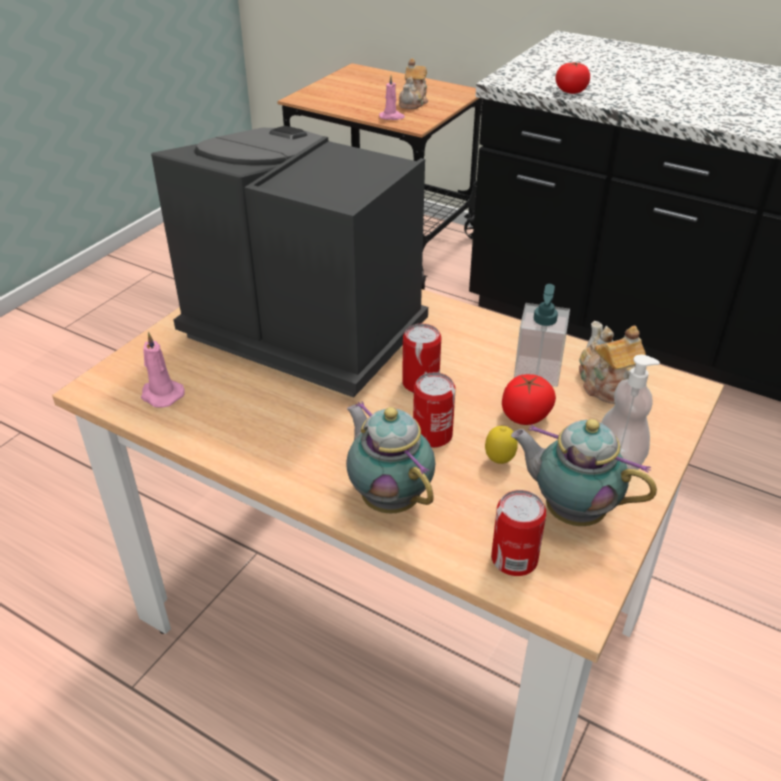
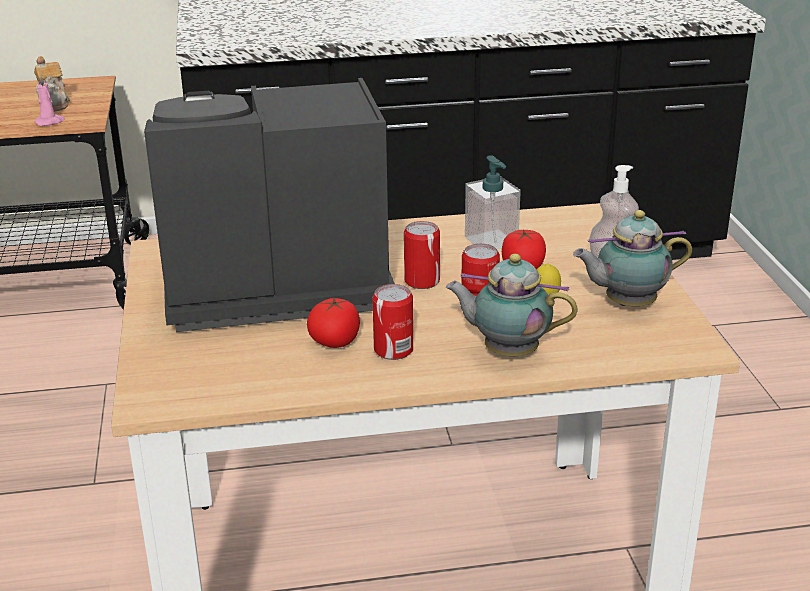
camera: 40 degrees left, 10 degrees down
pink candle [141,332,185,407] -> none
can [491,490,546,576] -> can moved to [372,284,413,360]
tomato [555,62,590,94] -> tomato moved to [307,298,360,348]
teapot [579,321,646,404] -> none

